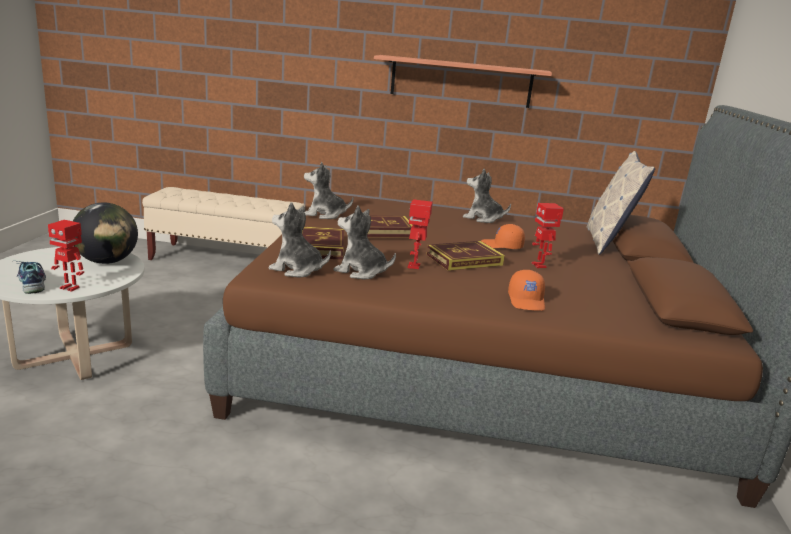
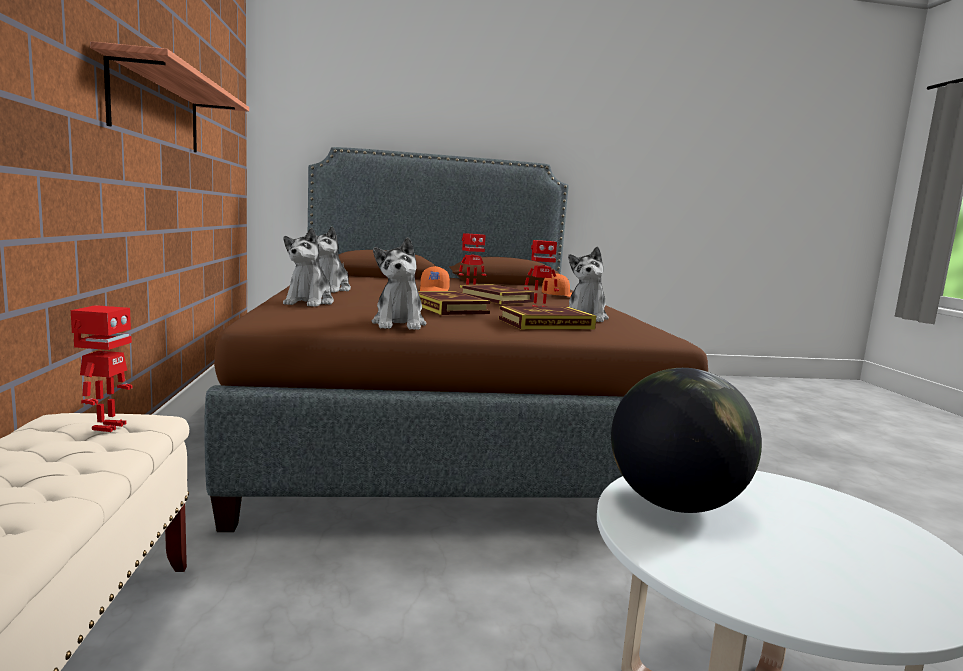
camera: 105 degrees left, 10 degrees down
shoe [17,261,46,294] -> none
toy robot [48,220,84,292] -> toy robot moved to [71,305,133,432]
plush toy [269,202,331,278] -> plush toy moved to [283,228,334,307]
pillow [587,151,655,255] -> none

